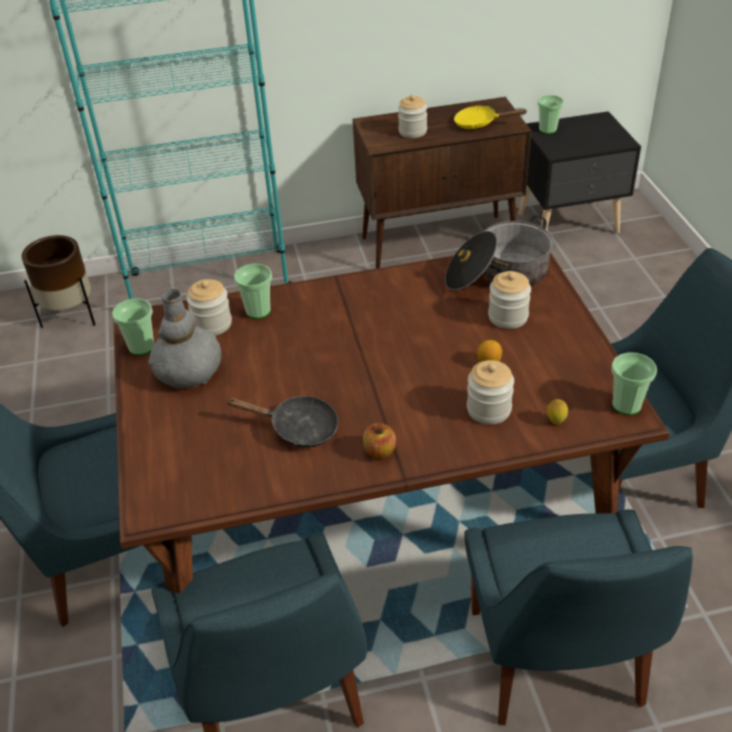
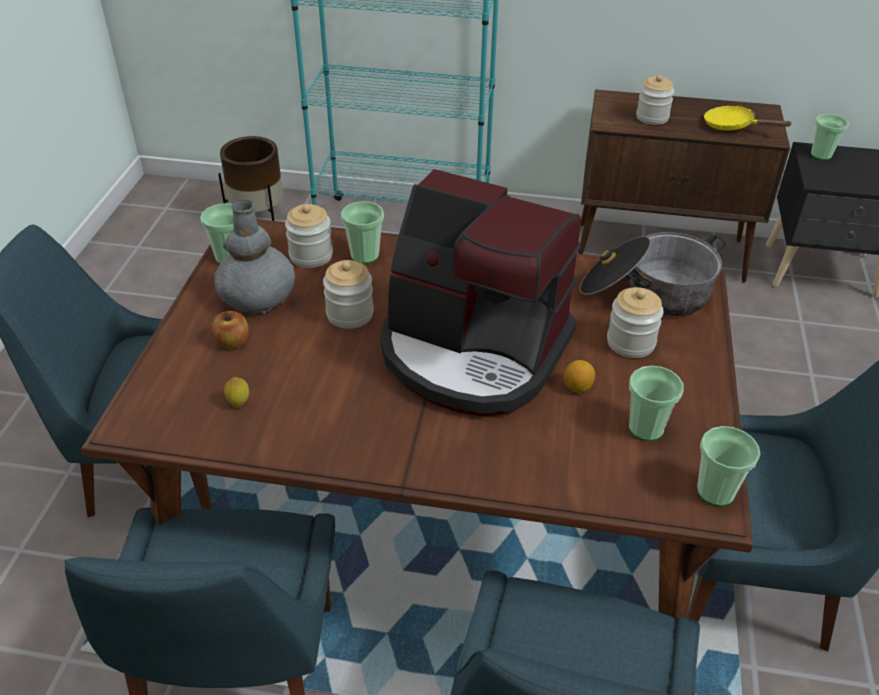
camera: 20 degrees right, 0 degrees up
black frying pan [226,396,339,448] -> none
apple [363,423,396,459] -> apple moved to [212,311,248,349]
jar [467,360,514,424] -> jar moved to [323,260,374,329]
lemon [547,399,568,425] -> lemon moved to [224,377,249,407]
none -> coffee machine [381,169,581,416]
none -> cup [629,365,684,441]

